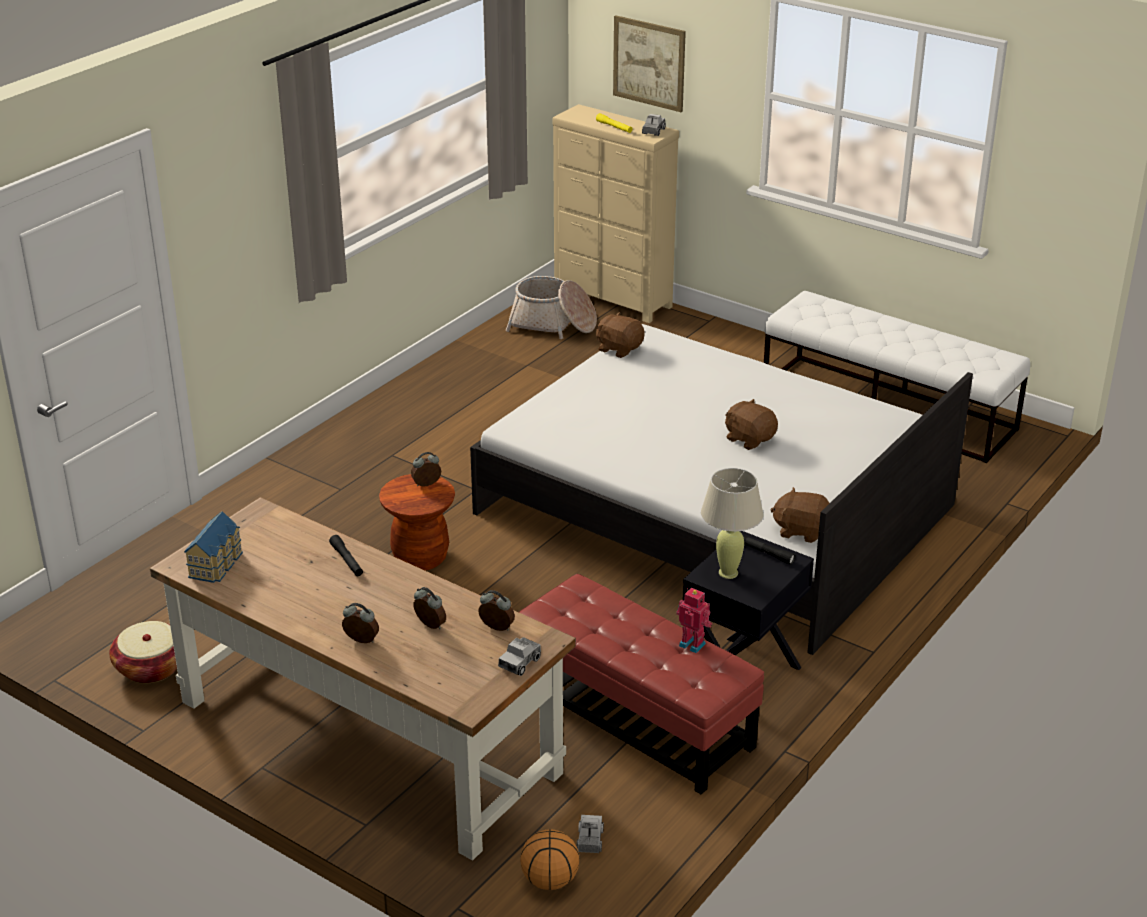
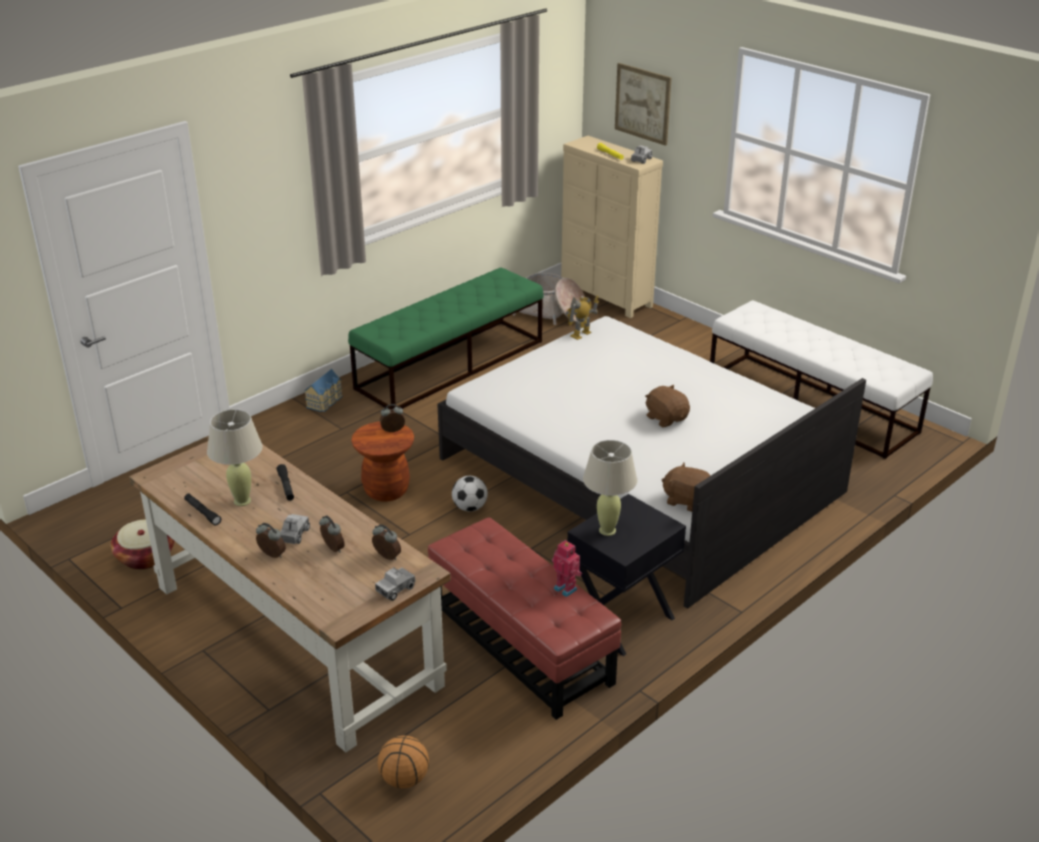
camera: 10 degrees right, 0 degrees up
toy house [184,511,243,583] -> toy house moved to [304,369,343,412]
toy truck [576,815,604,853] -> toy truck moved to [280,514,310,544]
brown plush toy [596,312,645,358] -> toy robot [566,295,599,340]
black flashlight [743,535,795,565] -> black flashlight moved to [184,494,221,525]
none -> beige table lamp [207,409,263,506]
none -> green bench [348,268,544,409]
none -> football [452,476,488,512]

